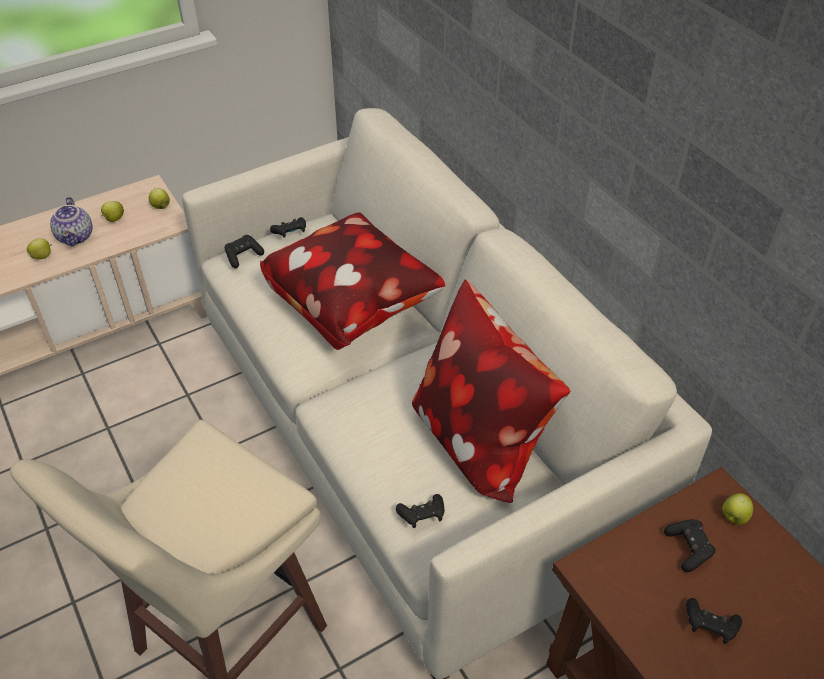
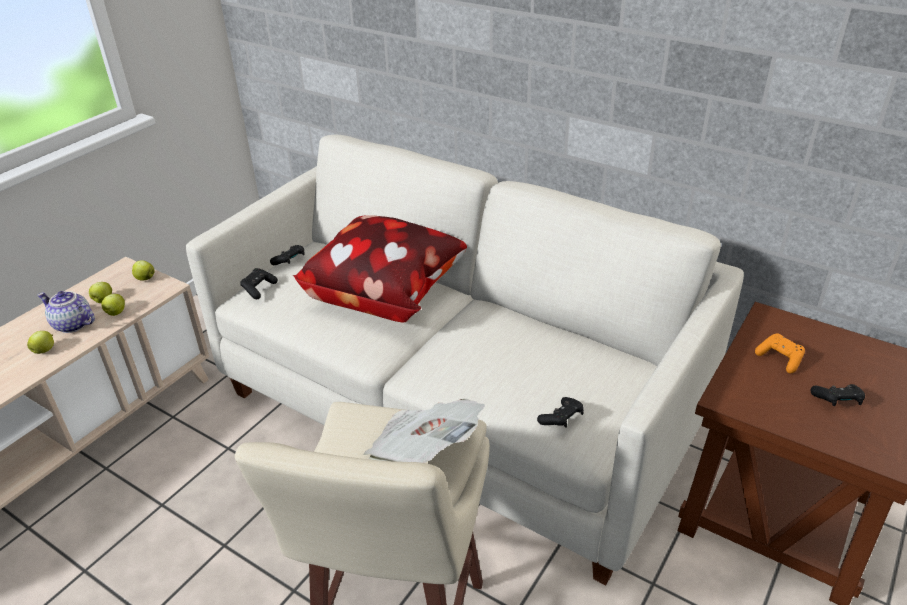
camera: 25 degrees left, 10 degrees down
teapot [50,197,92,246] -> teapot turned 150 degrees clockwise [37,291,95,333]
pillow [412,279,570,503] -> none
black game controller [664,519,715,572] -> orange game controller [755,333,805,373]
apple [723,493,753,525] -> apple moved to [101,294,125,316]
none -> newspaper [363,398,485,463]

